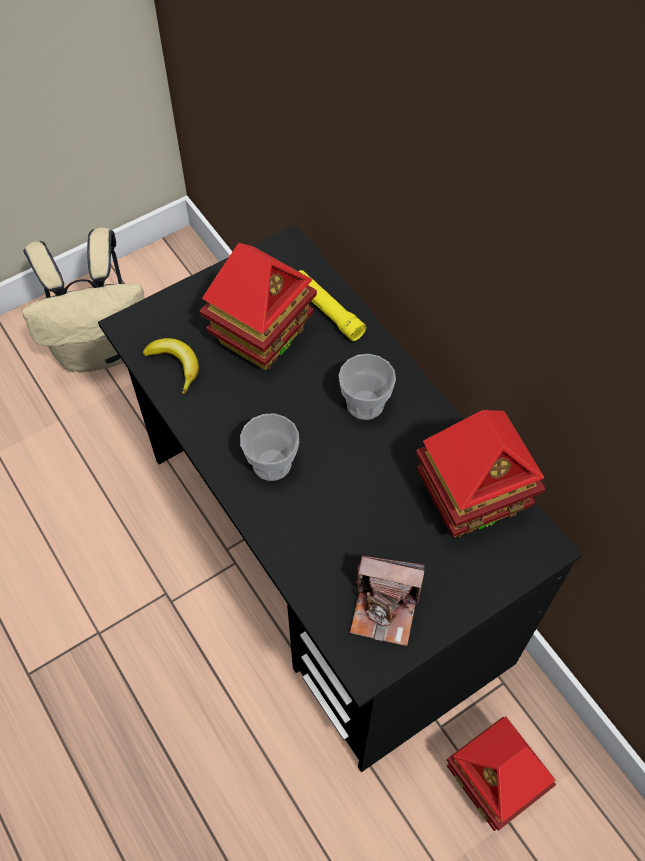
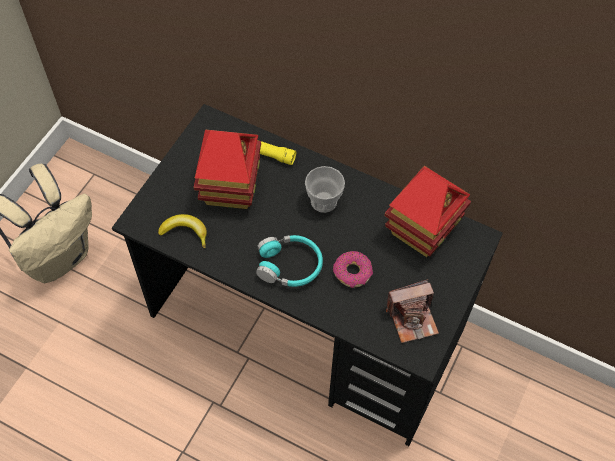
camera: 30 degrees left, 0 degrees up
cup [240,413,299,481] -> turquoise headphones [256,235,323,287]
toy house [447,717,556,831] -> none
none -> donut [333,251,373,288]

